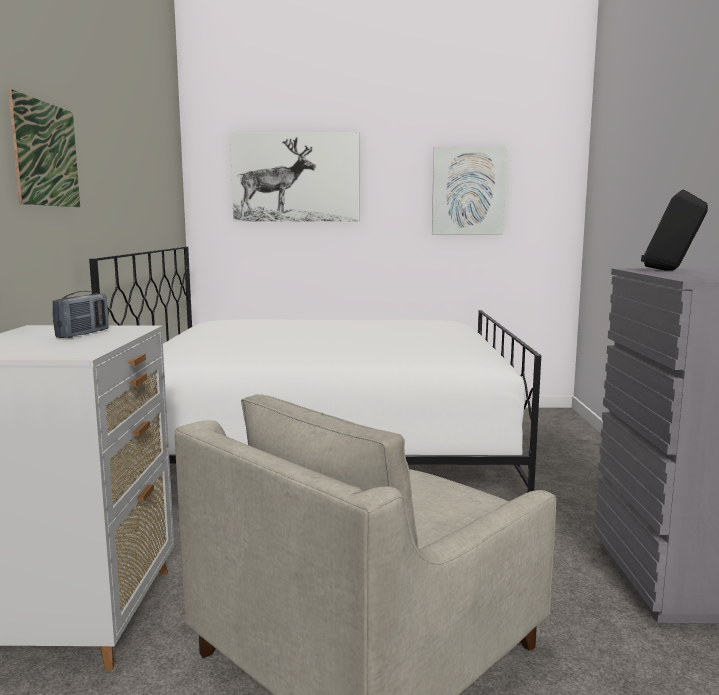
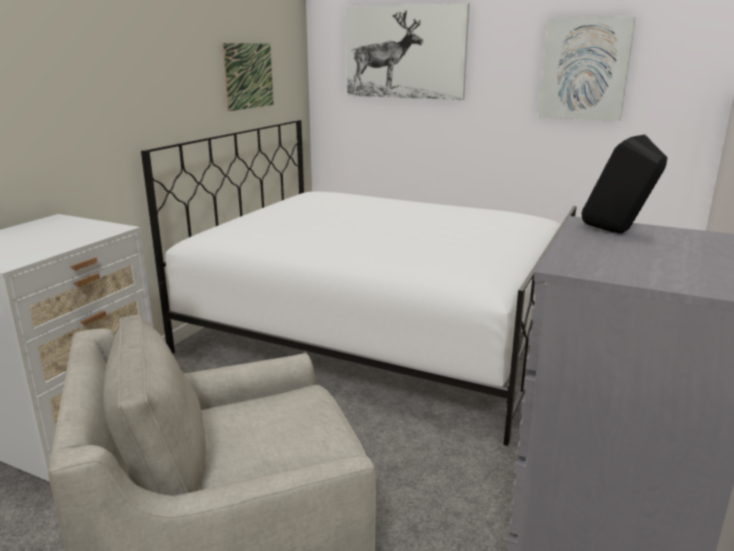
camera: 25 degrees right, 10 degrees up
picture [8,89,80,207] -> picture moved to [222,43,274,111]
radio [53,291,108,338] -> none

